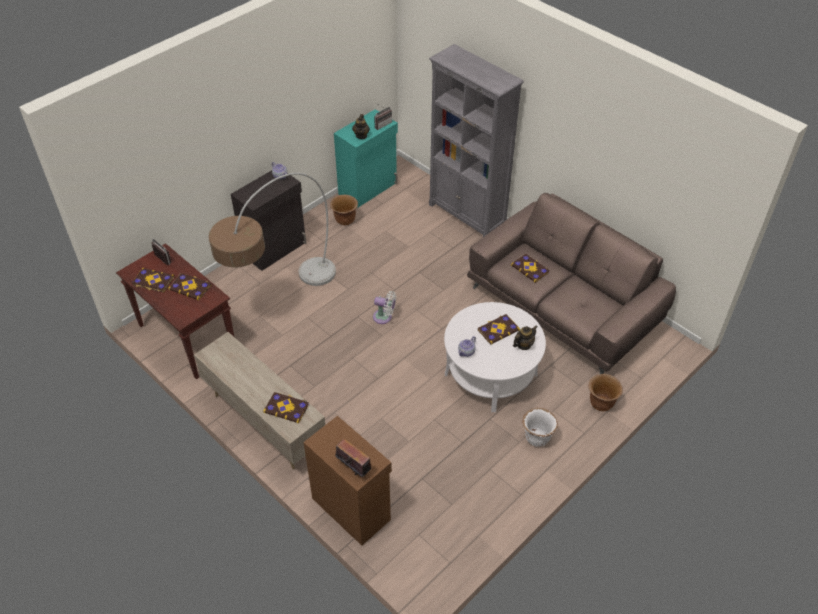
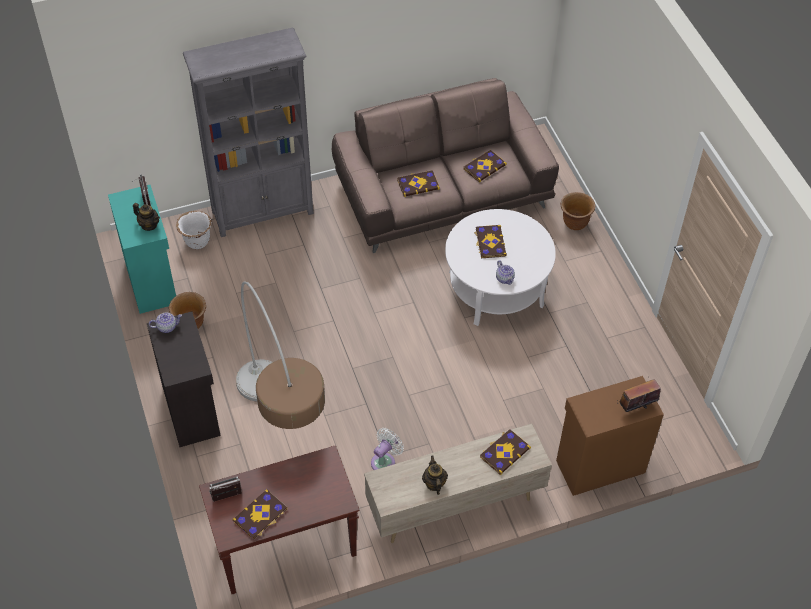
camera: 65 degrees left, 5 degrees up
book [168,273,211,300] -> book moved to [464,150,507,182]
white fan [373,291,396,324] -> white fan moved to [371,428,404,470]
teapot [513,325,538,350] -> teapot moved to [422,455,448,495]
white planter [522,408,558,447] -> white planter moved to [176,211,212,249]

